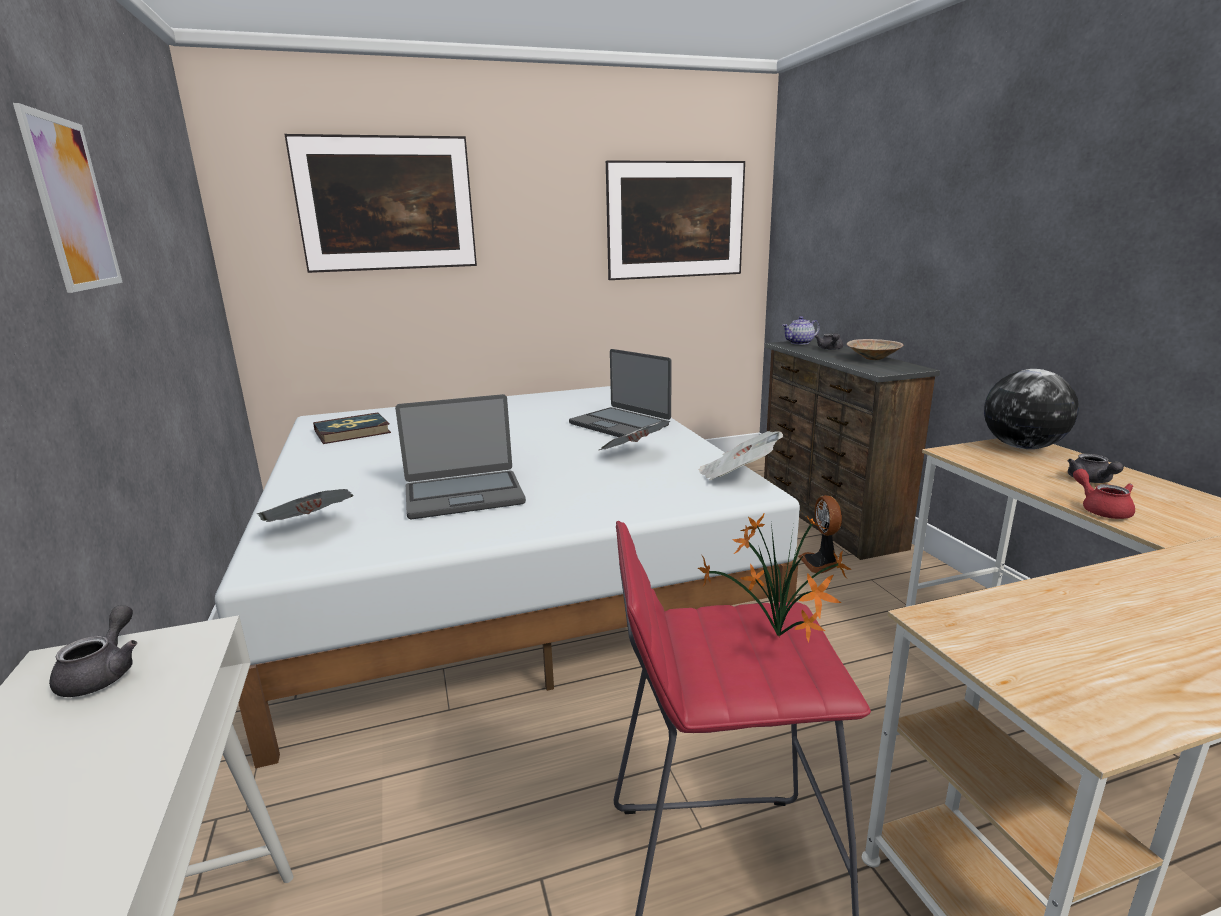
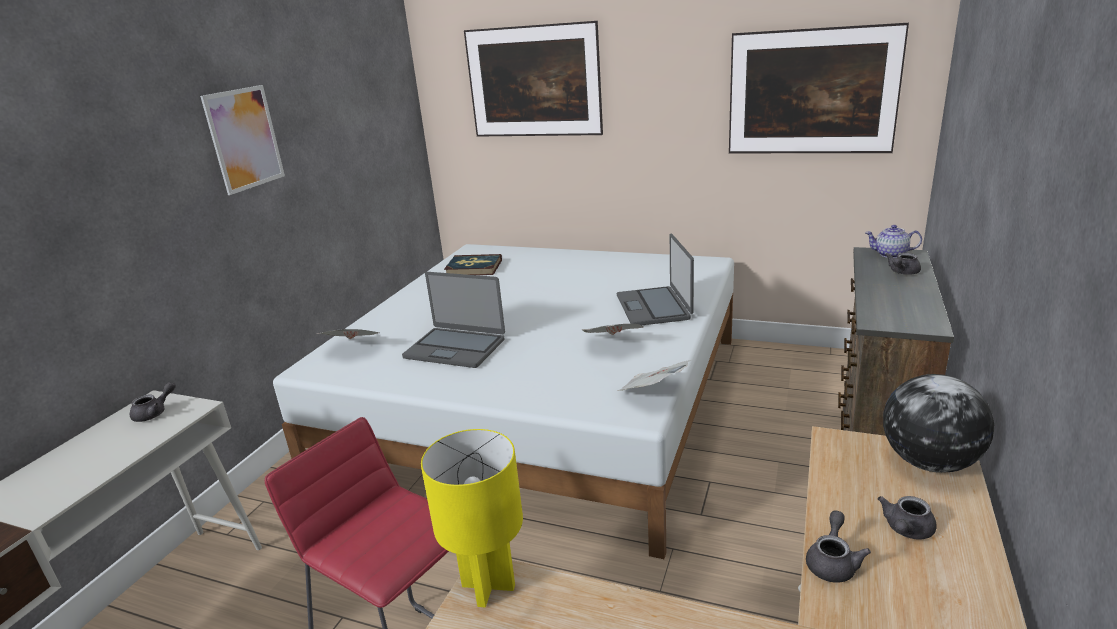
camera: 40 degrees right, 5 degrees up
potted plant [698,514,851,643] -> none
fan [798,495,842,573] -> none
beige bowl [847,339,903,360] -> none
red teapot [1073,469,1135,519] -> grey teapot [806,510,871,583]
none -> yellow table lamp [421,429,523,607]

